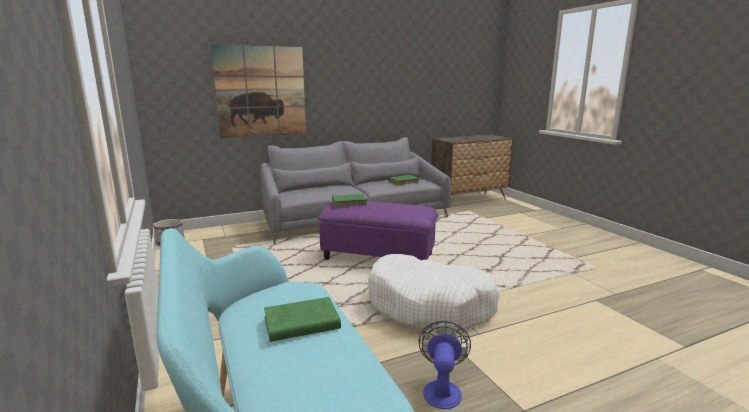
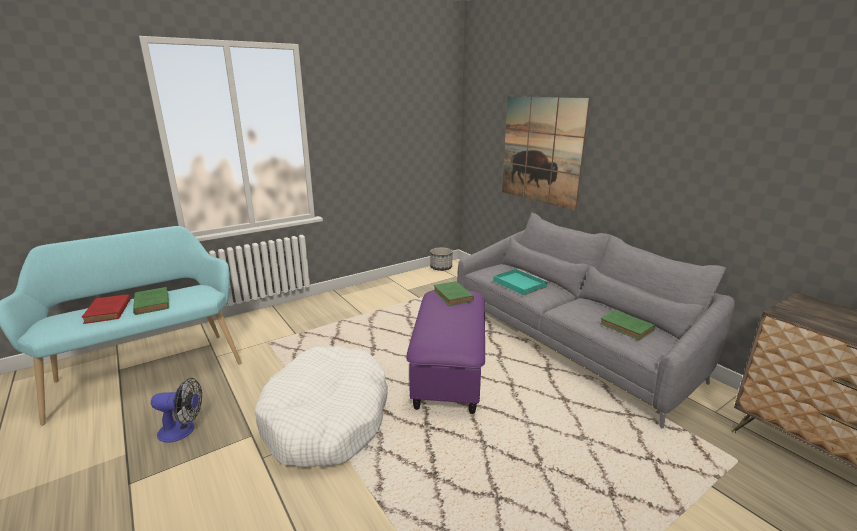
camera: 80 degrees right, 5 degrees up
none -> red book [81,294,130,324]
none -> turquoise tray [493,269,548,295]

